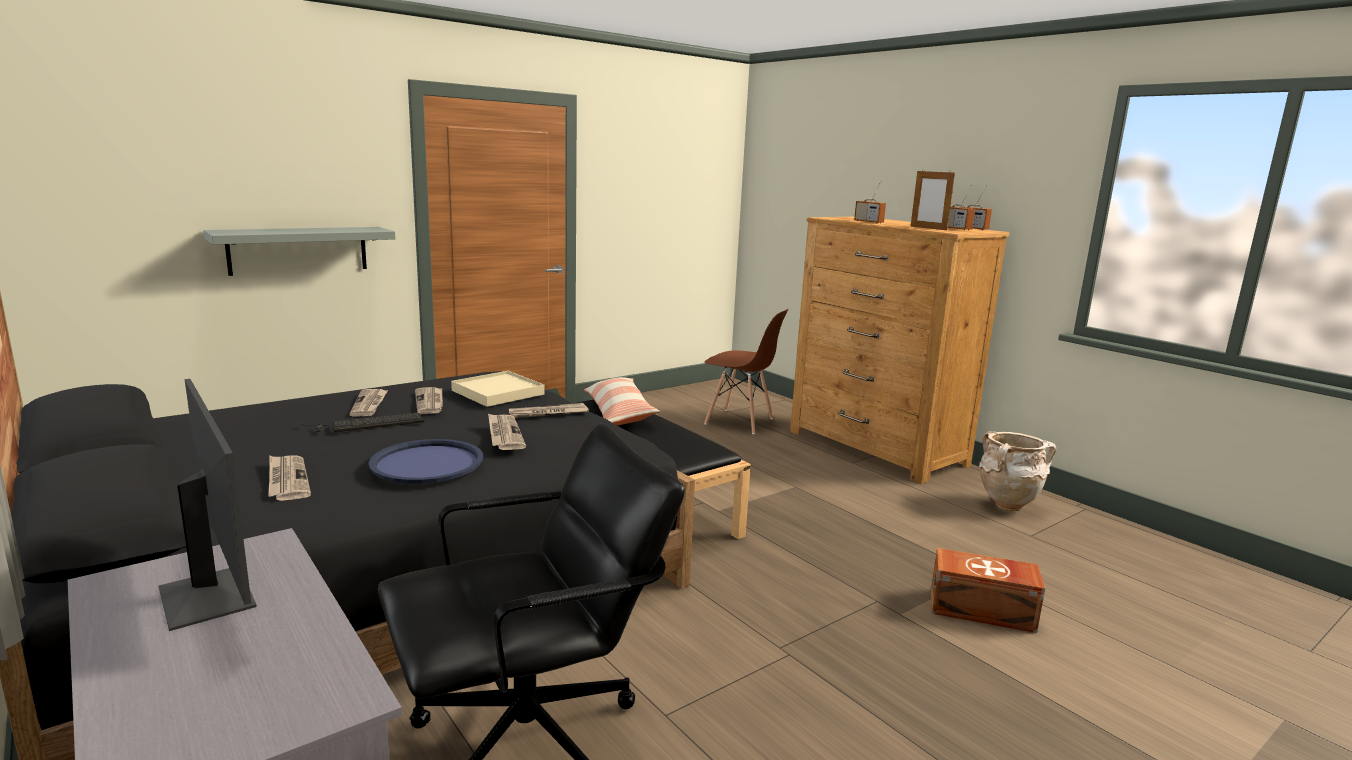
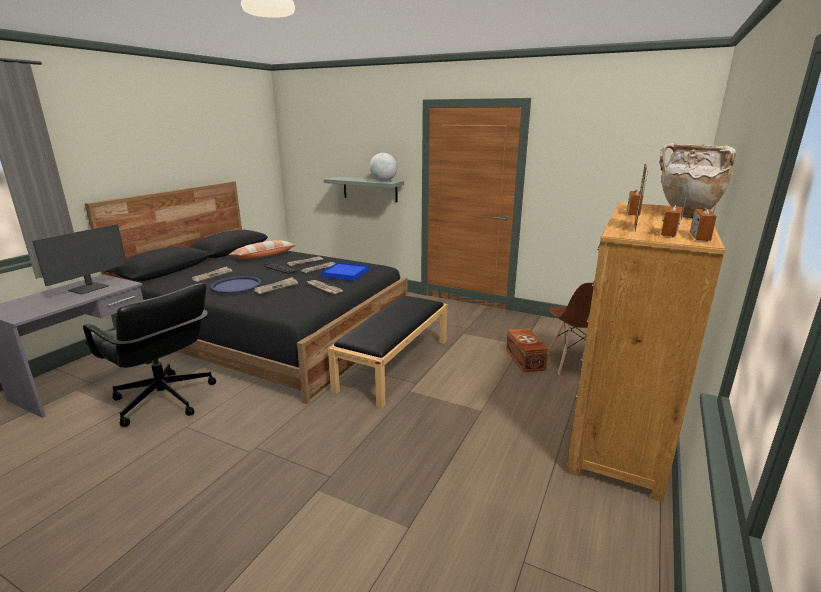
camera: 65 degrees right, 5 degrees up
beige tray [451,371,545,407] -> blue tray [321,262,369,281]
pillow [584,377,660,425] -> pillow moved to [229,240,296,259]
brown storage box [931,548,1045,633] -> brown storage box moved to [506,328,548,372]
beige vase [979,431,1057,511] -> beige vase moved to [660,143,737,218]
none -> globe [369,153,397,182]

